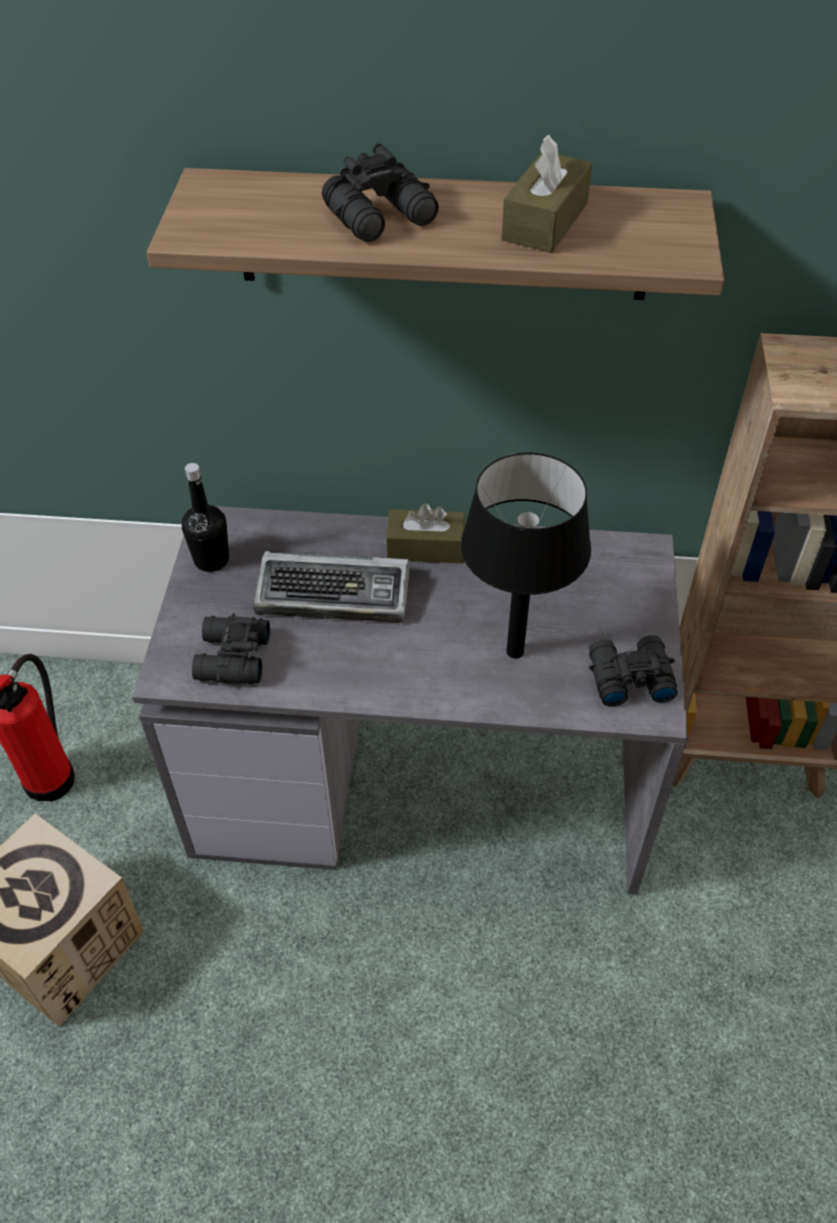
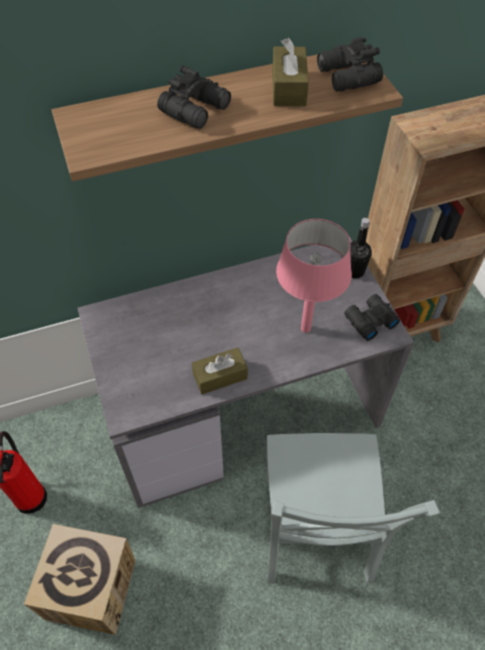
camera: 25 degrees left, 5 degrees up
black bottle [182,463,229,572] -> black bottle moved to [350,218,372,279]
black binoculars [192,613,270,684] -> black binoculars moved to [317,37,383,92]
keyboard [253,551,410,623] -> none
brown tissue box [386,503,465,563] -> brown tissue box moved to [192,347,248,394]
black table lamp [461,453,591,659] -> pink table lamp [276,219,352,333]
none -> grey chair [266,433,440,584]

